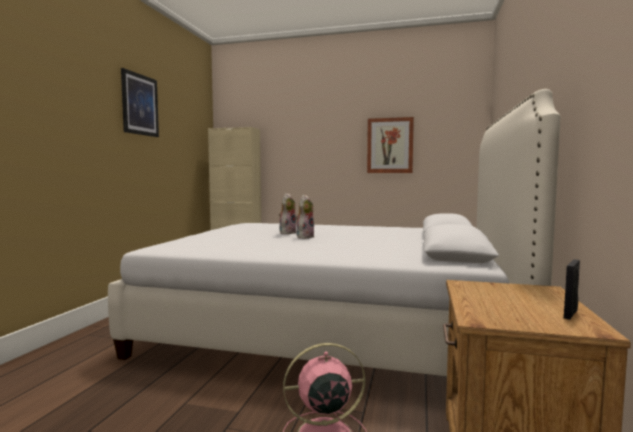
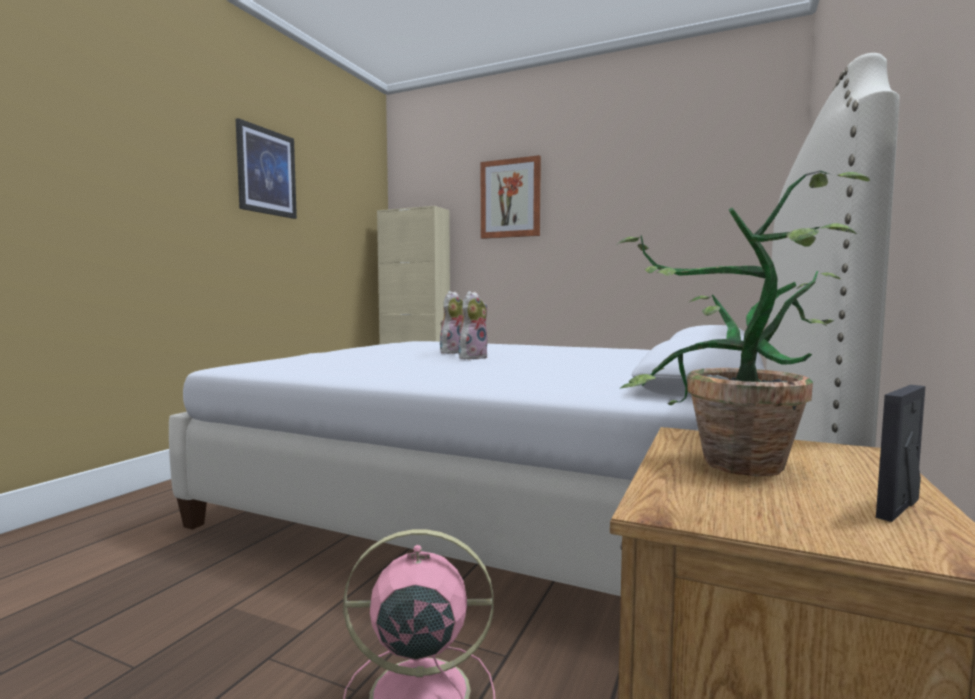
camera: 10 degrees right, 0 degrees up
picture [367,117,414,173] -> picture moved to [481,155,541,239]
none -> potted plant [617,171,870,477]

